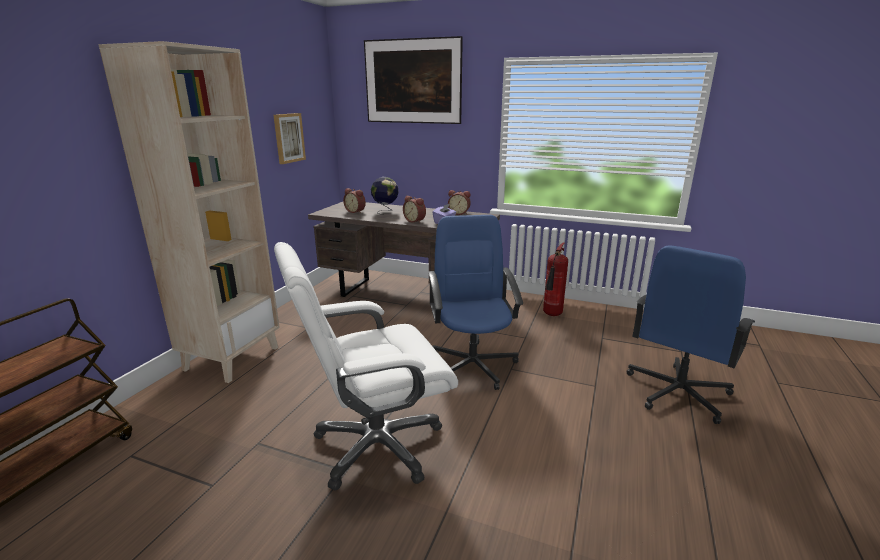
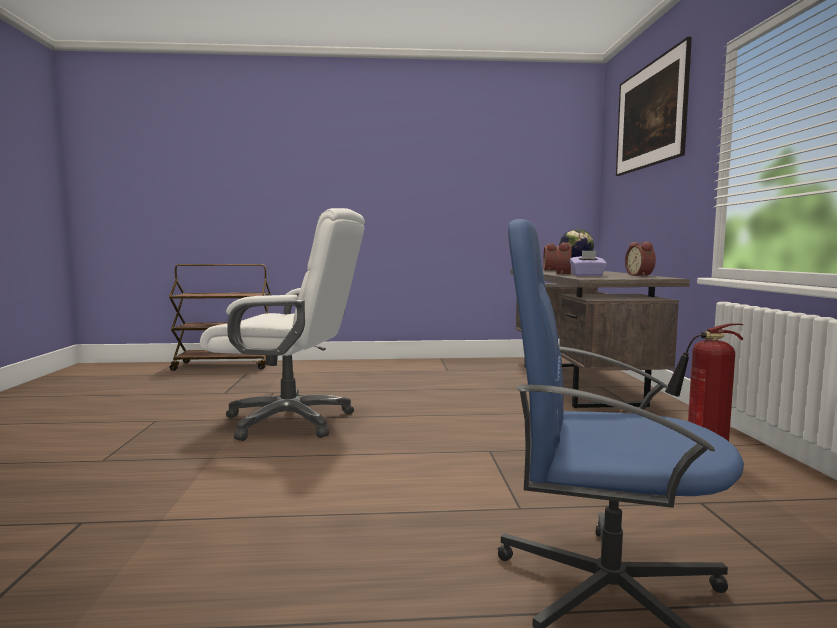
camera: 65 degrees right, 15 degrees down
beige bookcase [98,41,280,383] -> none
picture [273,113,306,164] -> none
white office chair [274,242,458,491] -> white office chair turned 150 degrees clockwise [200,208,365,441]
blue office chair [428,215,523,390] -> none

